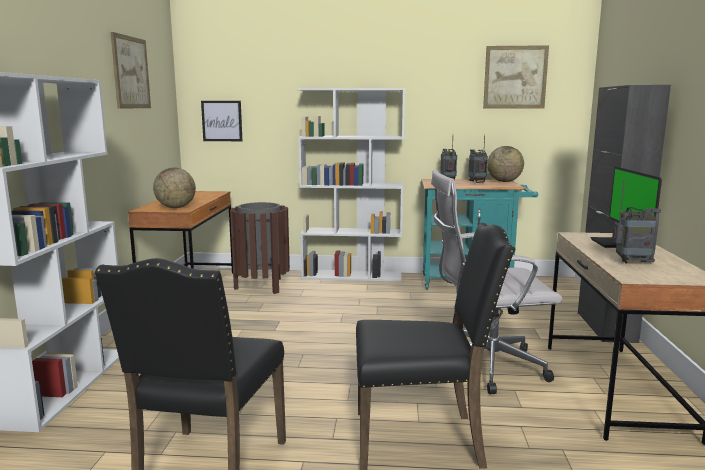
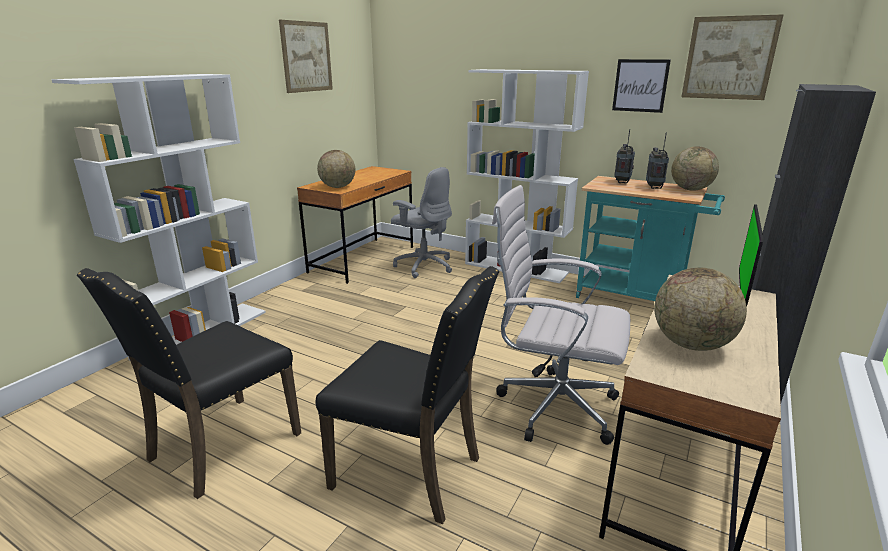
camera: 25 degrees right, 10 degrees up
picture [201,101,242,141] -> picture moved to [612,59,671,113]
brown trash can [230,202,290,294] -> grey office chair [391,167,452,278]
radio [612,181,661,264] -> globe [654,268,747,351]

